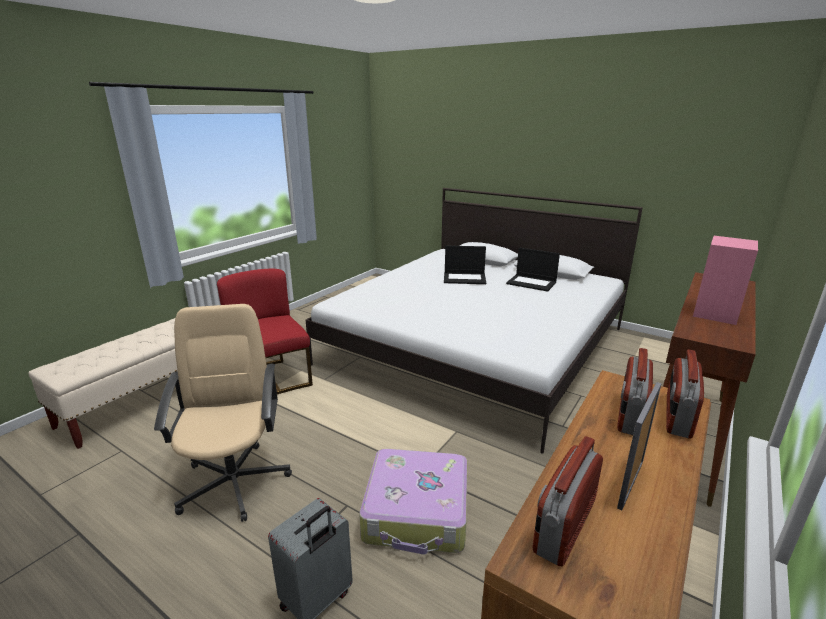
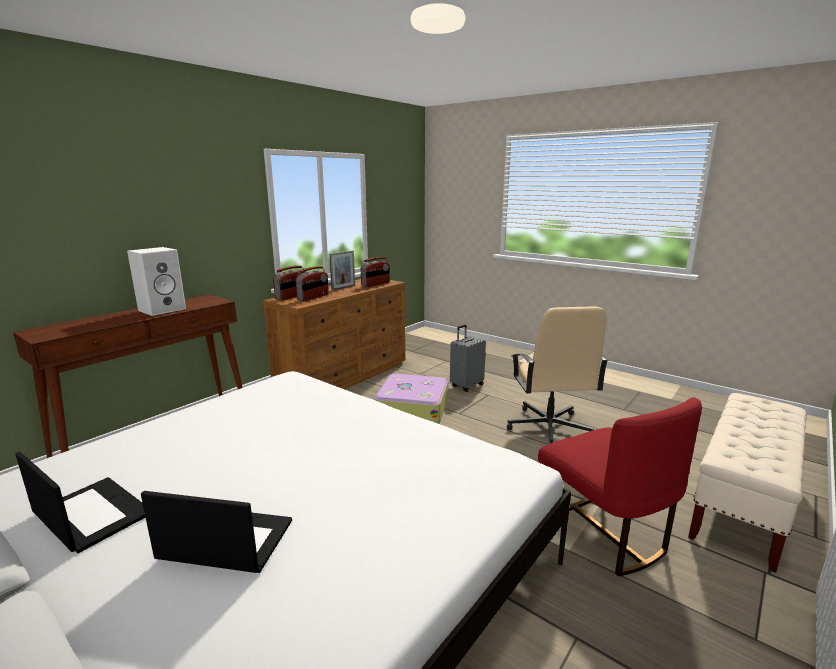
camera: 175 degrees left, 5 degrees down
pink speaker [693,236,758,325] -> white speaker [127,247,186,316]

